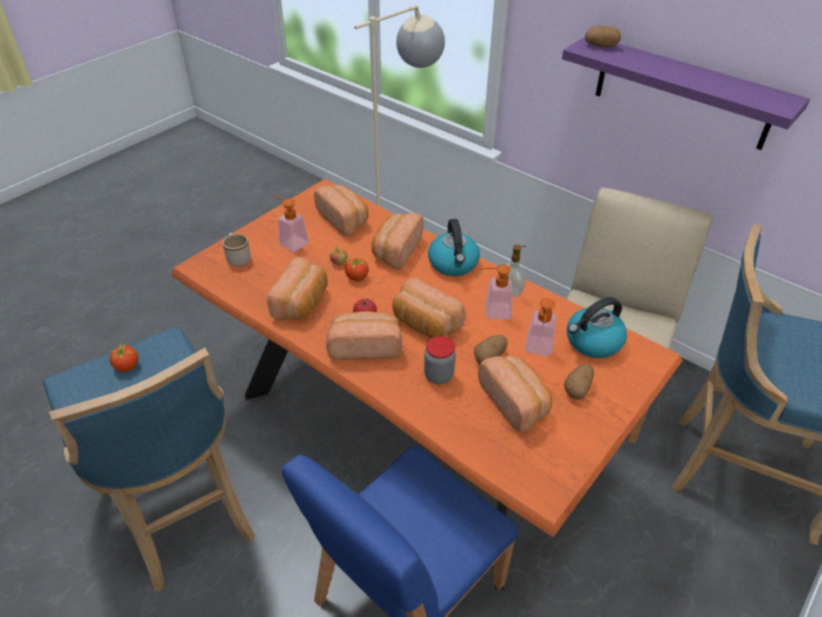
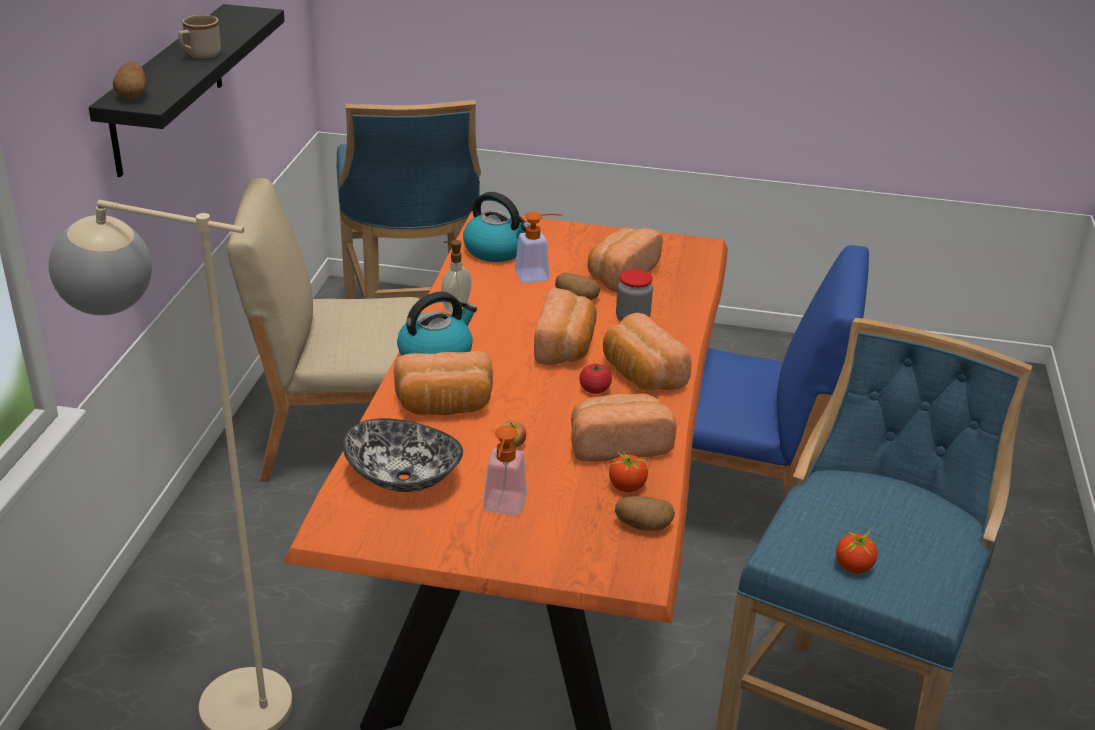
camera: 120 degrees left, 10 degrees down
beige mug [222,233,251,267] -> beige mug moved to [178,15,221,59]
bread [314,185,368,236] -> bowl [343,418,463,492]
tomato [343,255,369,281] -> tomato moved to [609,451,648,492]
soap dispenser [478,264,513,319] -> none
purple shelf [562,37,810,150] -> black shelf [89,4,285,177]
potato [564,364,594,400] -> potato moved to [615,496,675,531]

